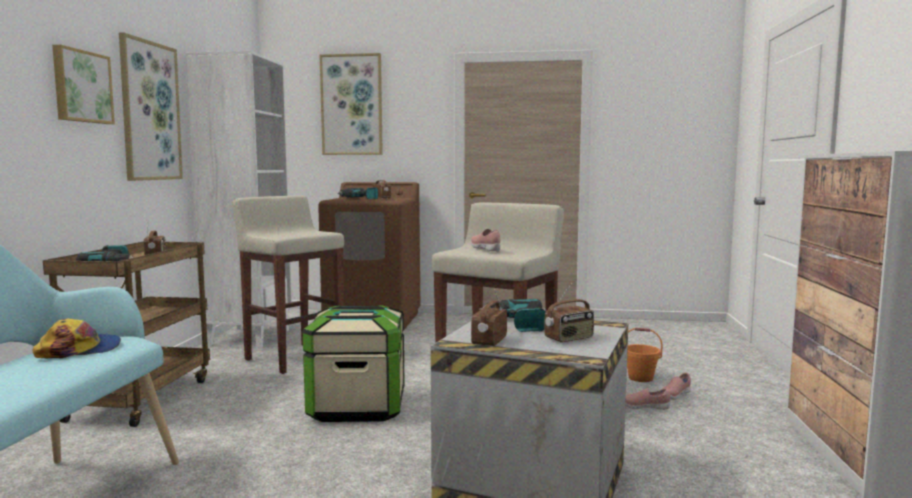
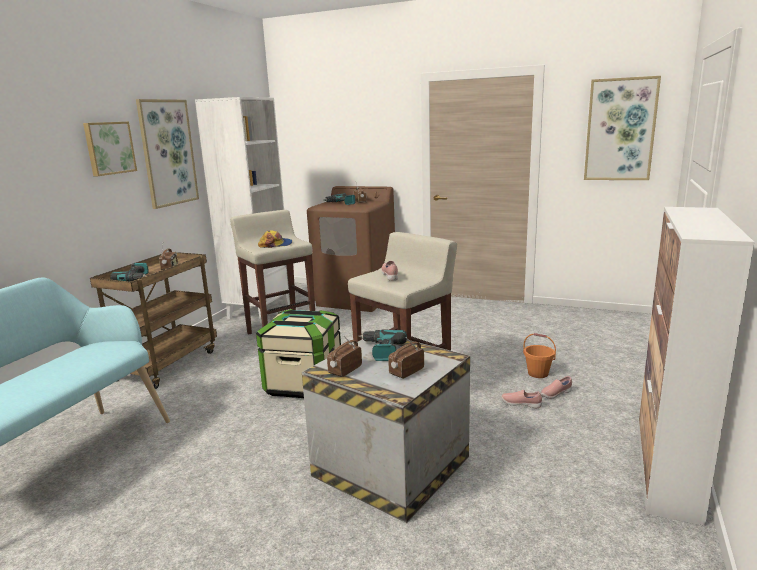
camera: 15 degrees right, 10 degrees up
cap [32,318,121,358] -> cap moved to [258,230,292,248]
picture [319,53,383,155] -> picture moved to [584,76,661,180]
radio [544,283,594,343] -> radio turned 150 degrees clockwise [388,337,424,379]

